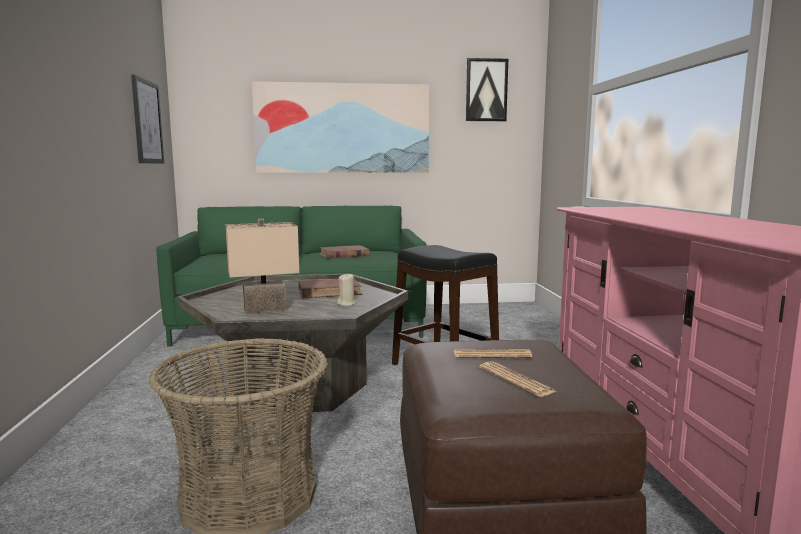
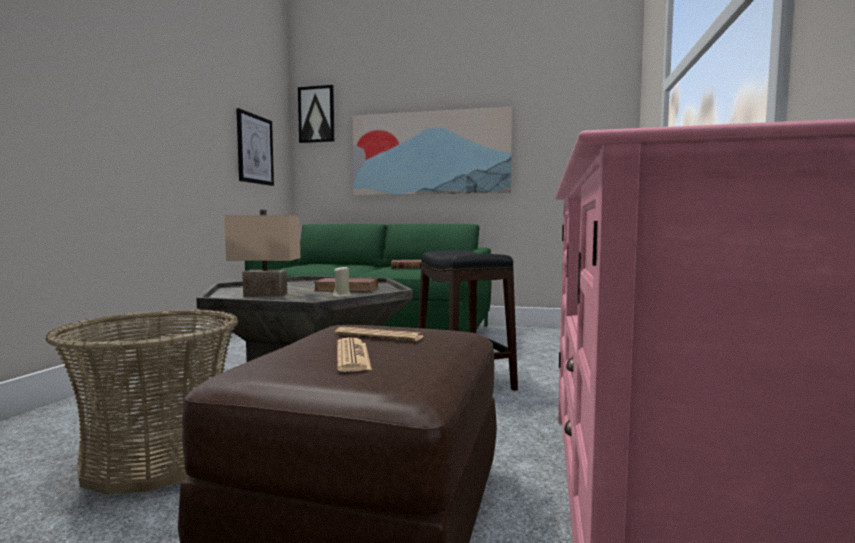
camera: 20 degrees right, 5 degrees down
picture [466,58,508,121] -> picture moved to [298,85,334,143]

